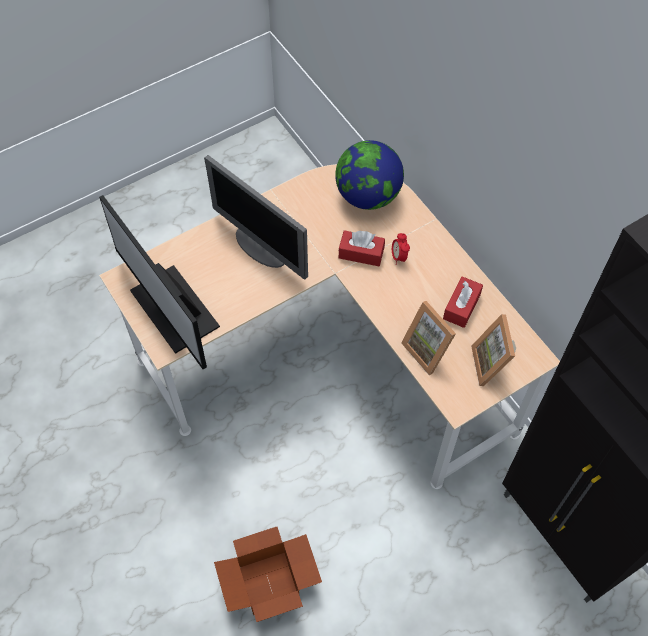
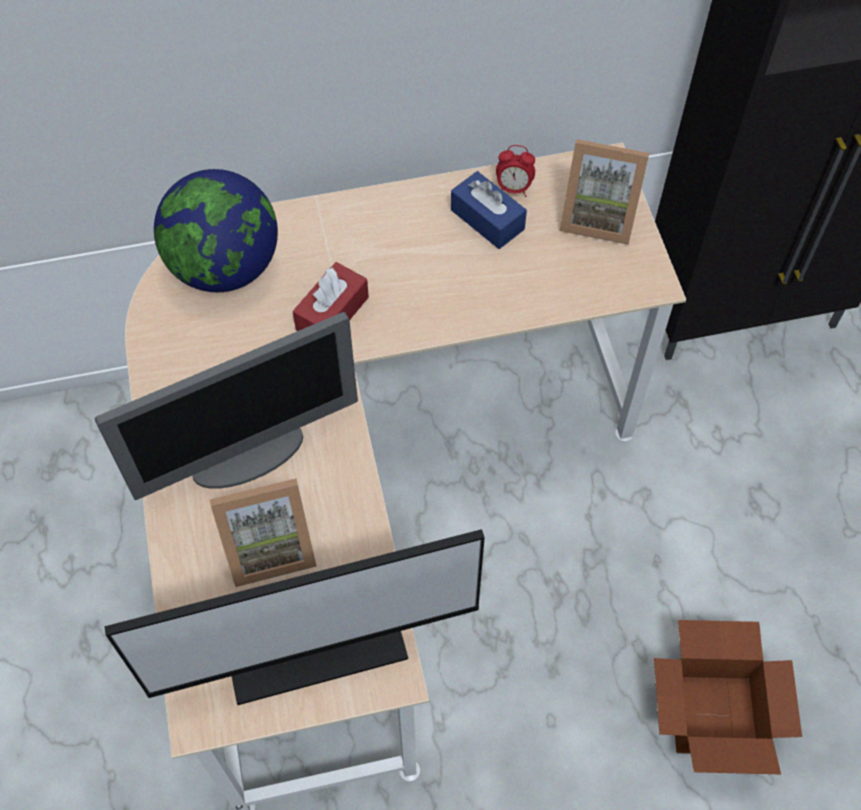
camera: 70 degrees left, 0 degrees up
alarm clock [392,233,410,263] -> alarm clock moved to [496,145,535,197]
picture frame [401,301,456,375] -> picture frame moved to [210,478,317,587]
red tissue box [443,277,483,328] -> blue tissue box [451,171,527,249]

